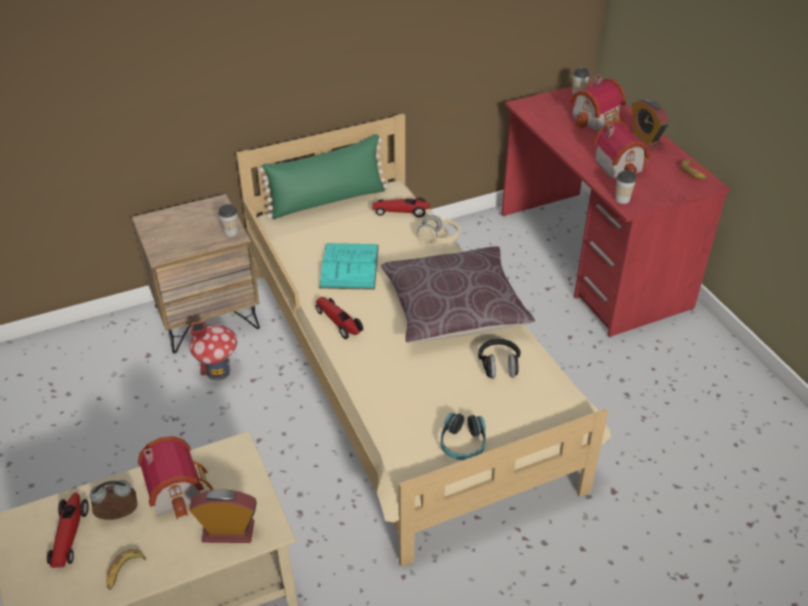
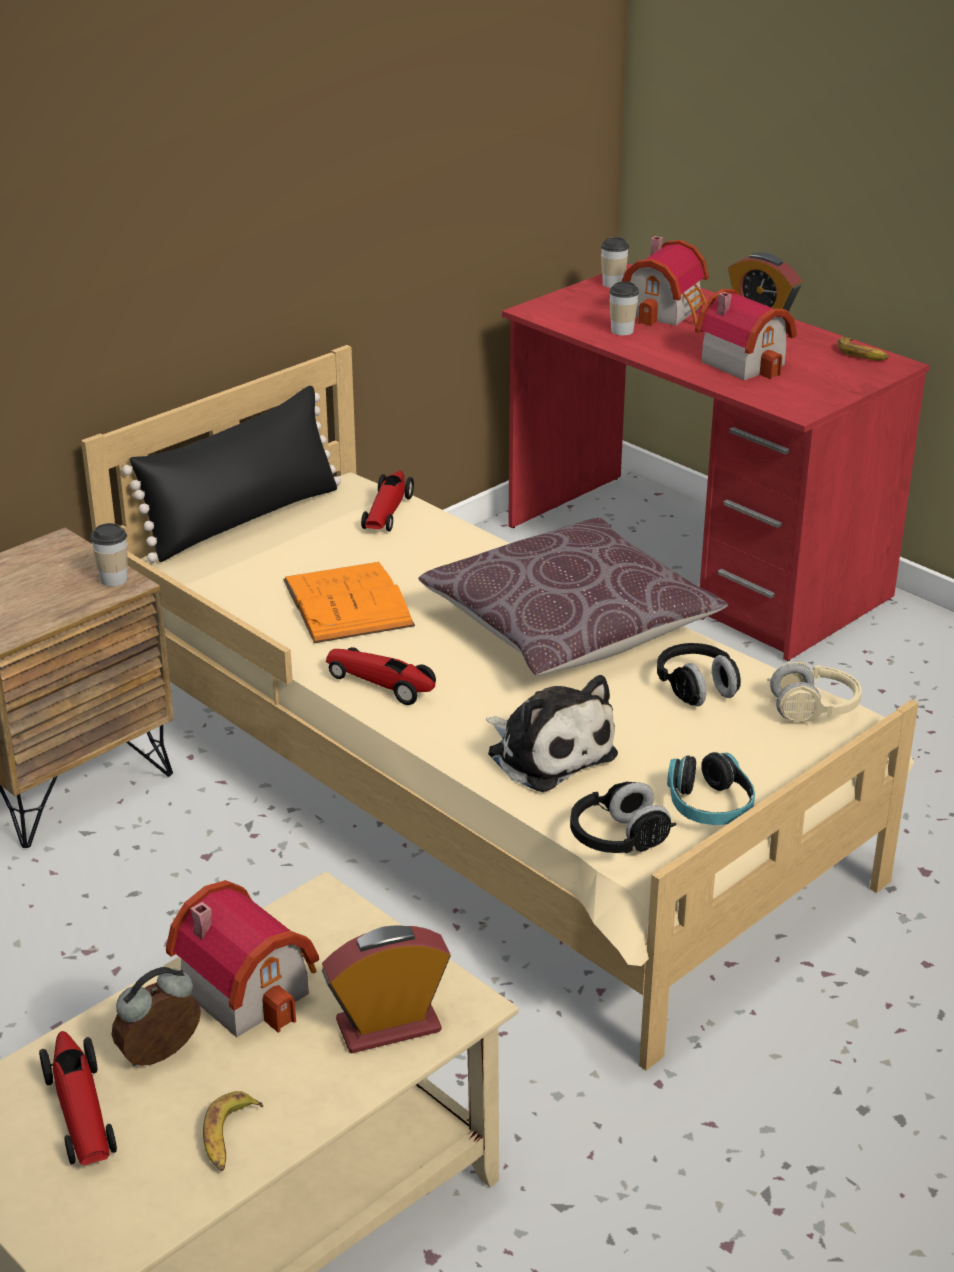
camera: 20 degrees left, 10 degrees down
toy house [189,320,237,380] -> none
green pillow [258,134,388,219] -> black pillow [122,386,341,563]
turquoise book [319,243,379,290] -> orange book [283,562,415,643]
toy car [372,198,430,218] -> toy car turned 60 degrees counterclockwise [361,470,414,532]
beige headphones [417,214,460,244] -> beige headphones moved to [767,662,862,723]
cup [615,170,637,204] -> cup moved to [609,282,639,335]
none -> plush toy [486,675,618,792]
none -> black headphones [570,782,677,853]

